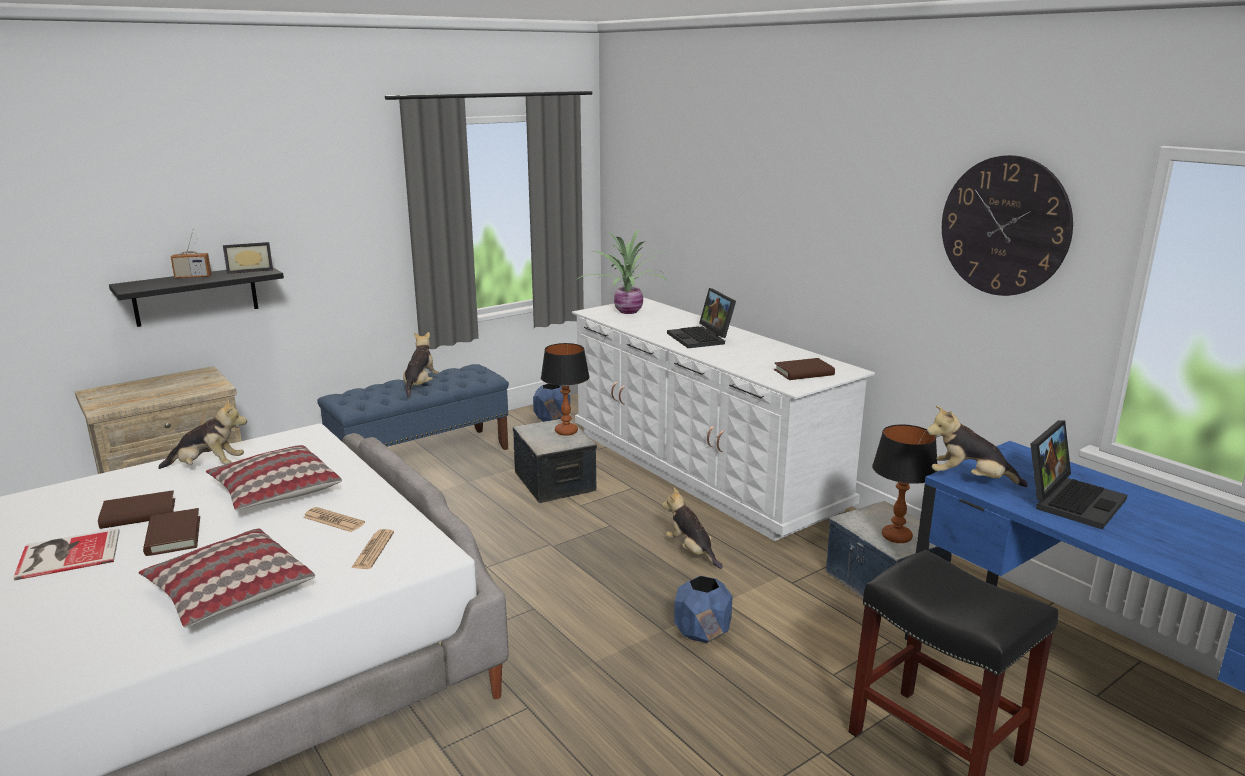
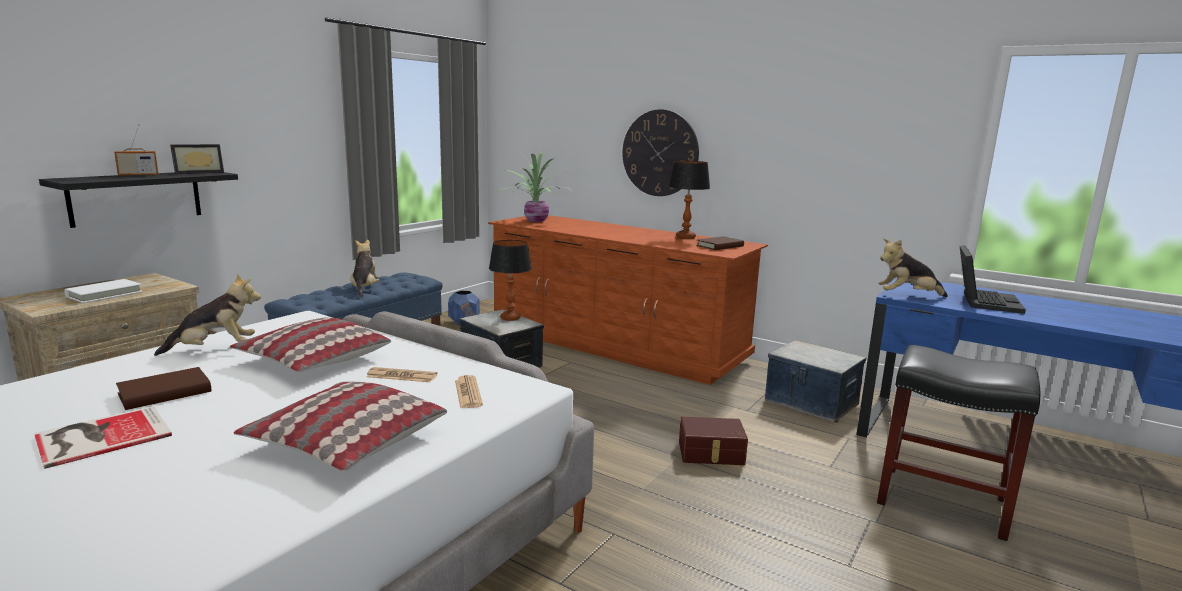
camera: 20 degrees left, 5 degrees down
brown book [143,508,200,556] -> none
white dresser [572,298,875,541] -> brown dresser [488,215,768,385]
plush toy [662,488,723,569] -> none
laptop [667,288,736,348] -> none
blue planter [674,576,733,643] -> brown storage box [679,417,748,465]
table lamp [872,425,938,543] -> table lamp moved to [668,161,710,239]
wall clock [942,155,1073,296] -> wall clock moved to [622,109,699,196]
none -> white book [64,279,143,303]

